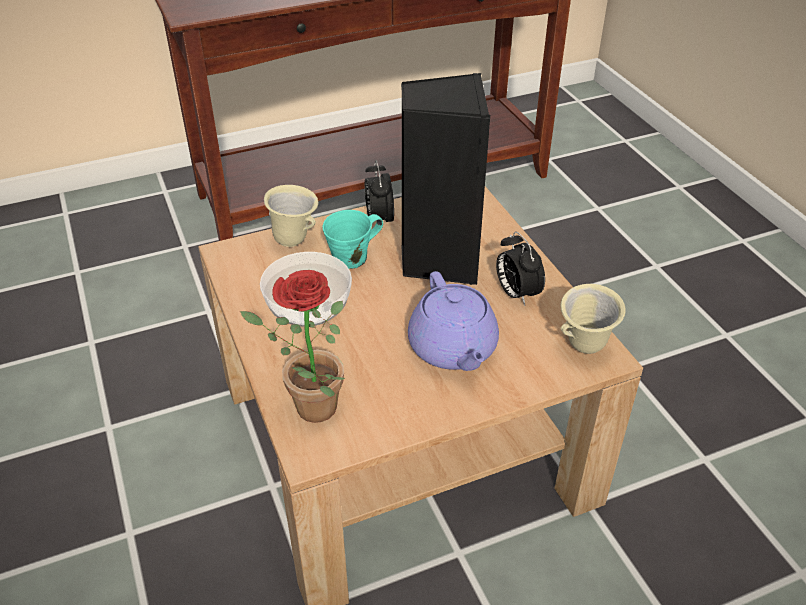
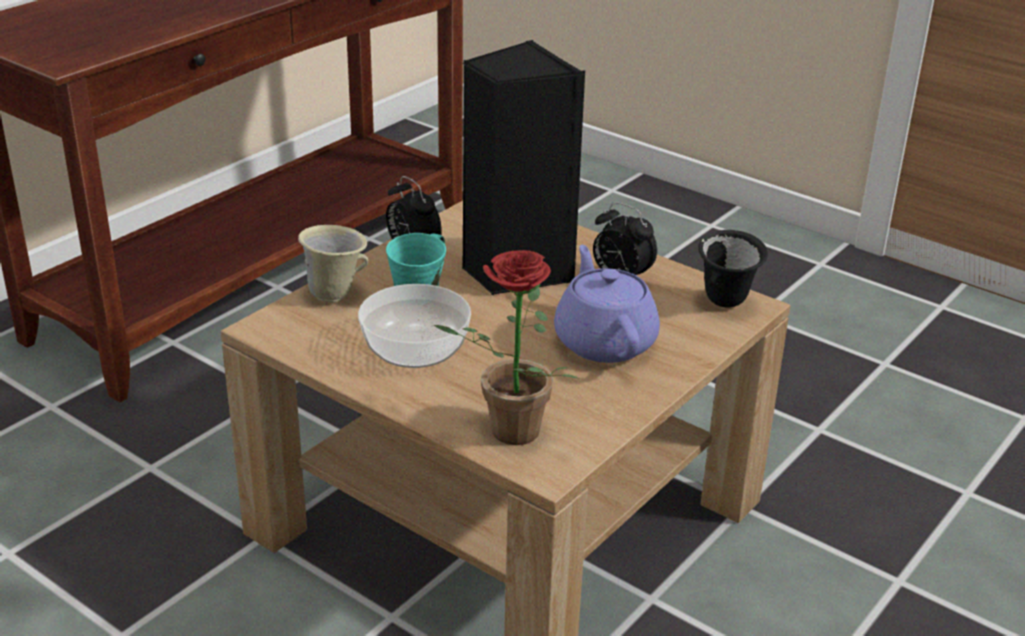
camera: 30 degrees left, 10 degrees down
purple teapot [408,271,499,371] -> purple teapot turned 150 degrees counterclockwise [554,245,660,363]
beige mug [560,284,626,354] -> black mug [698,230,768,308]

